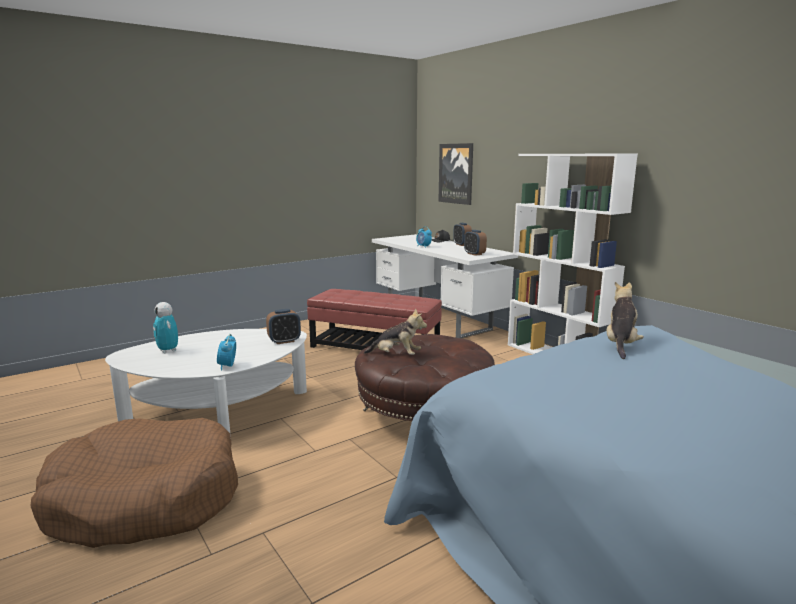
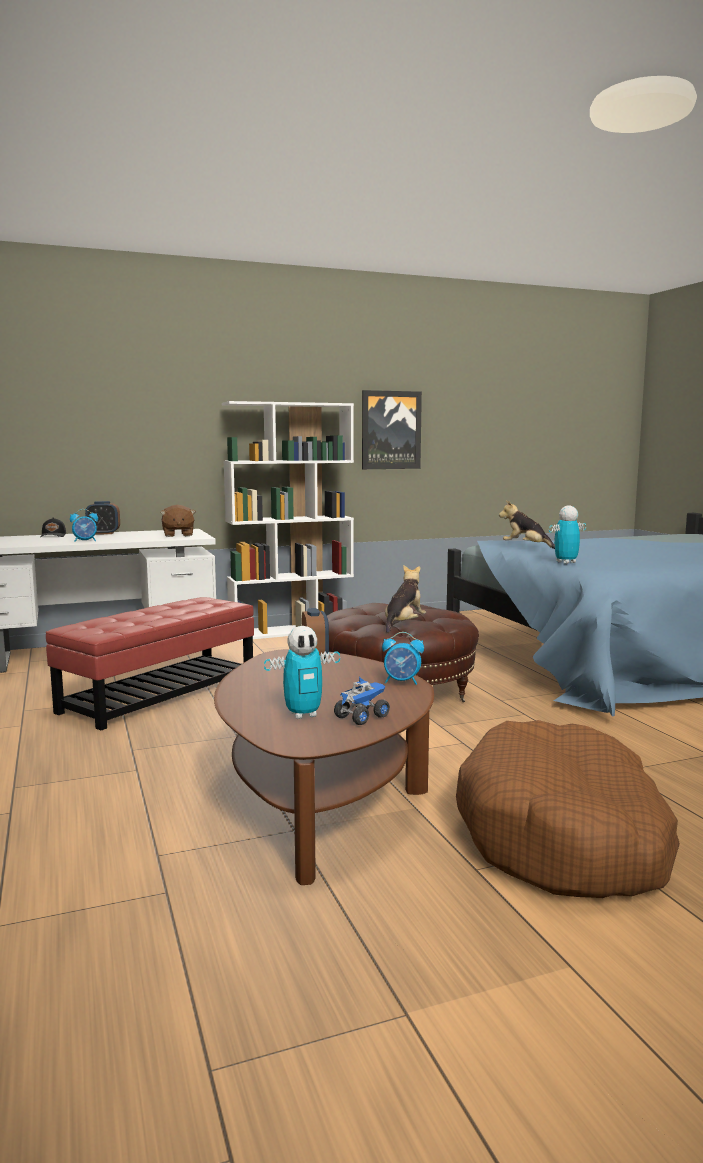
camera: 75 degrees left, 5 degrees down
white coffee table [105,329,307,436] -> brown coffee table [214,649,434,885]
picture [438,143,473,205] -> picture moved to [362,390,422,469]
alarm clock [464,230,487,256] -> brown plush toy [160,505,196,537]
none -> toy truck [334,677,390,725]
none -> toy robot [549,506,586,564]

